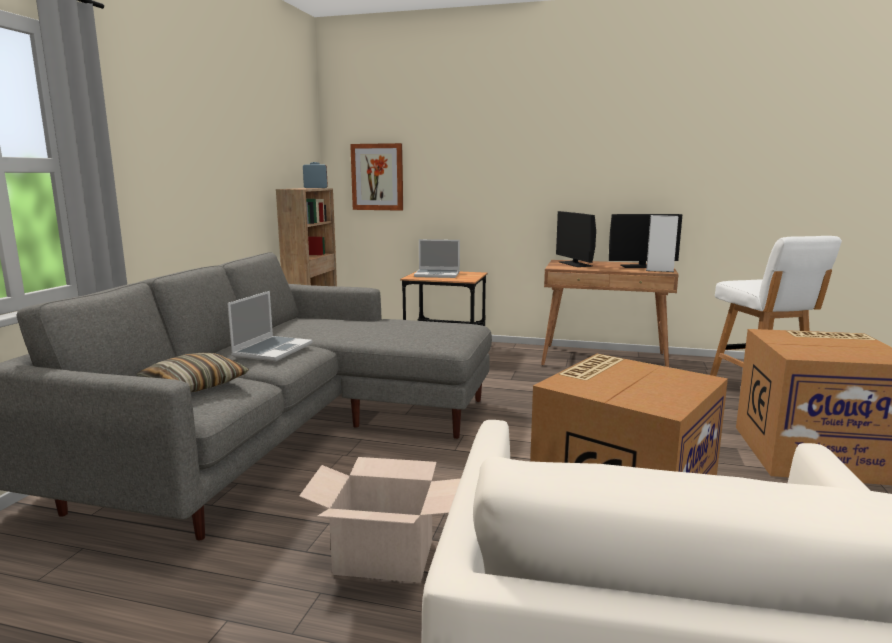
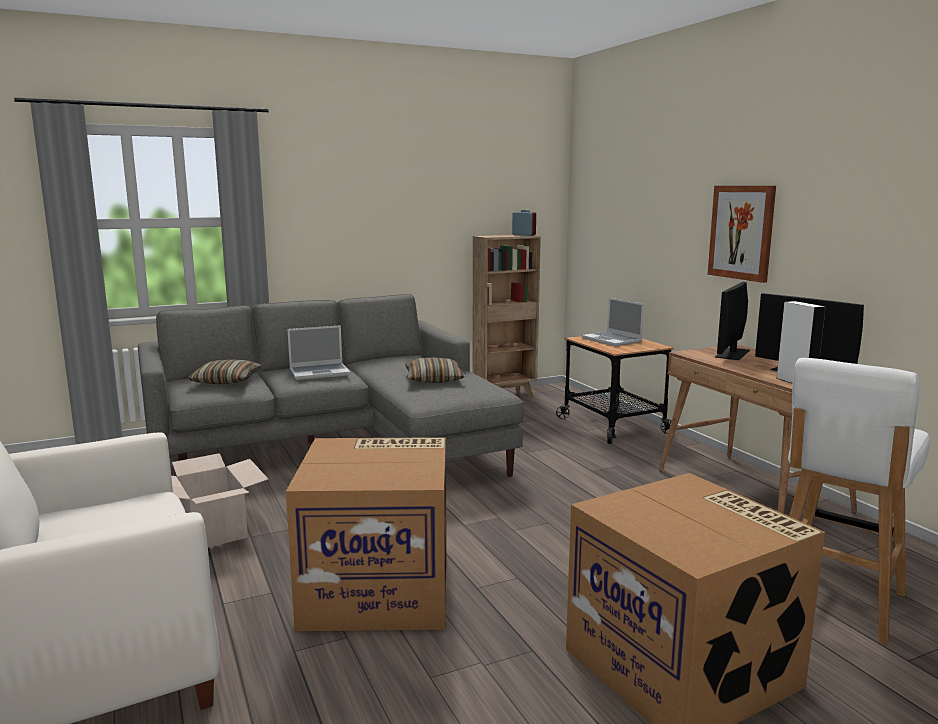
camera: 50 degrees right, 0 degrees up
picture [350,143,403,211] -> picture moved to [708,186,776,283]
none -> pillow [405,357,465,383]

